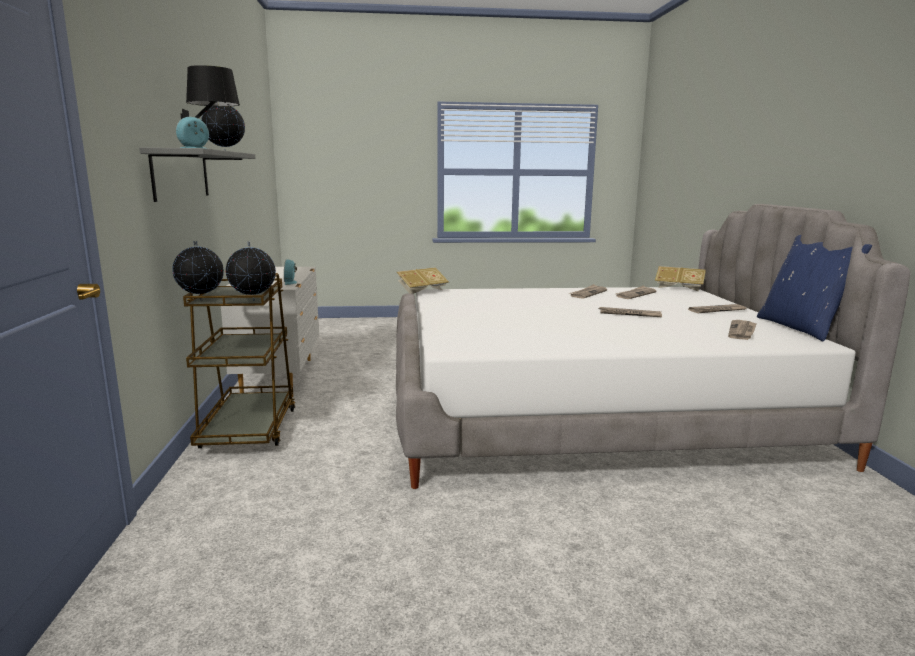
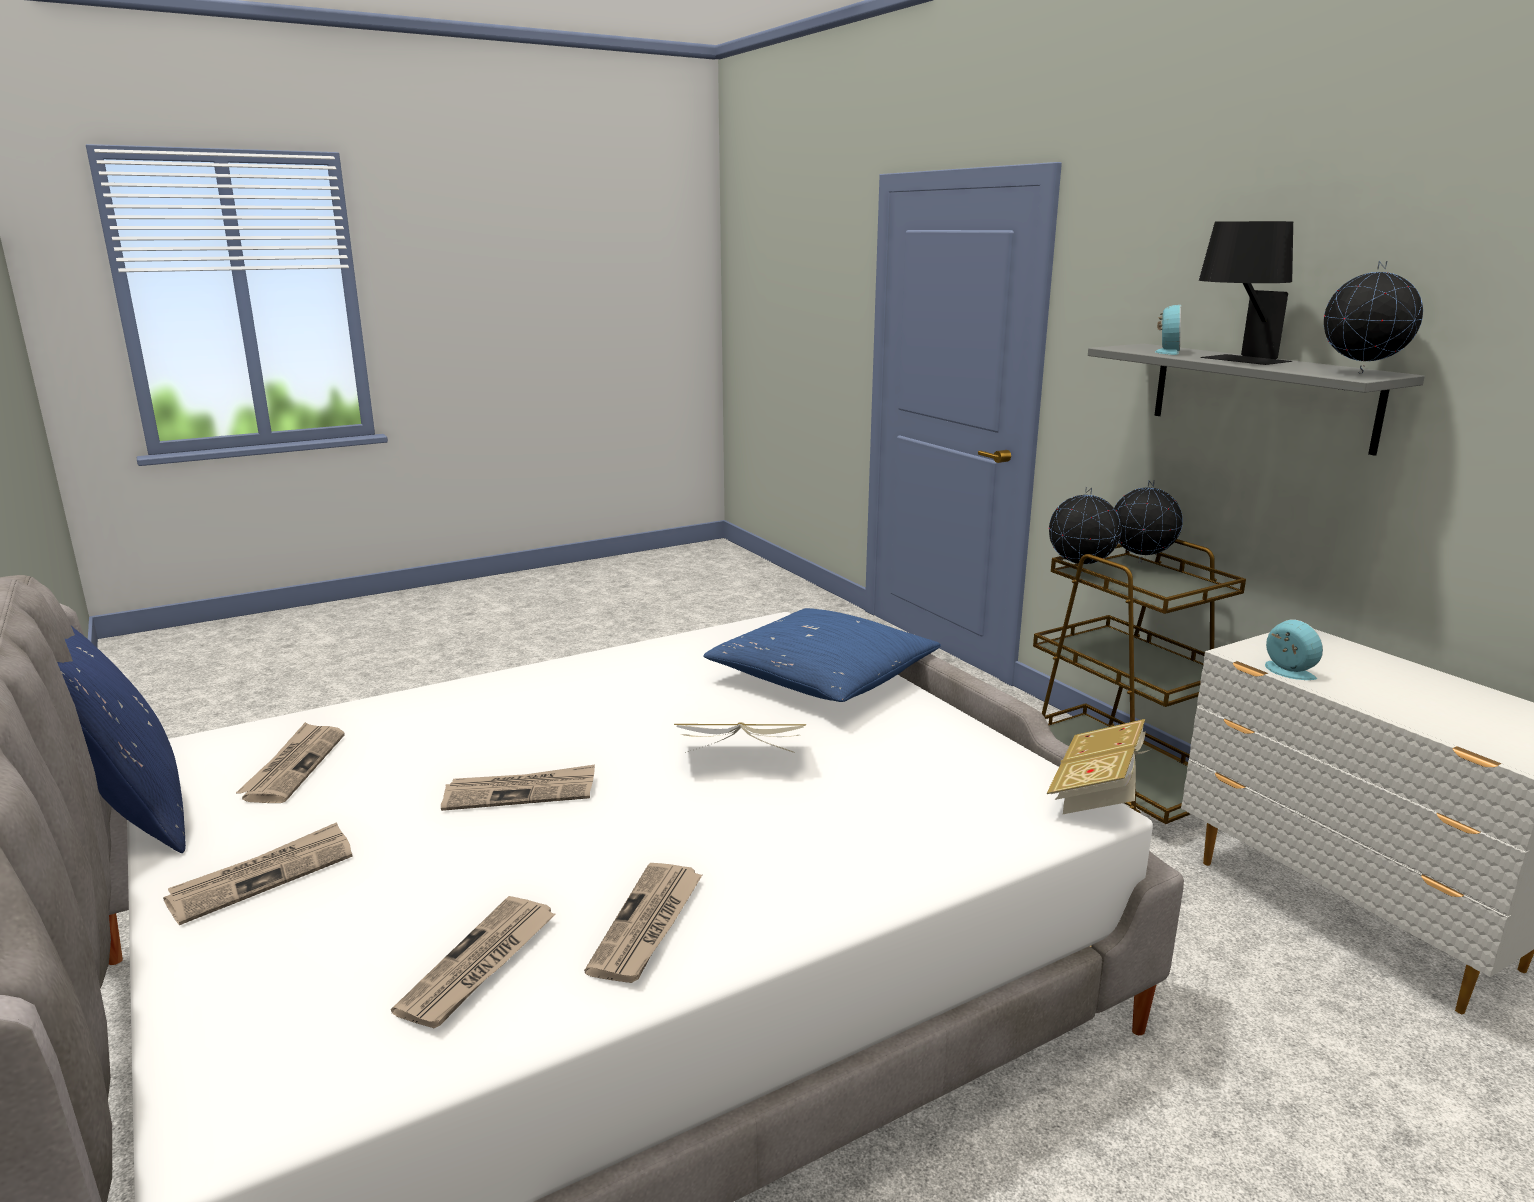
camera: 155 degrees right, 5 degrees up
book [655,266,706,292] -> book moved to [674,722,806,753]
none -> blue pillow [703,608,941,702]

